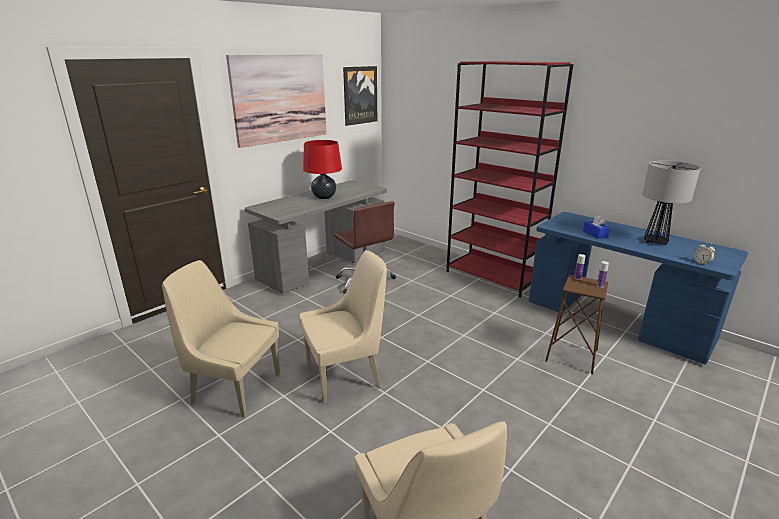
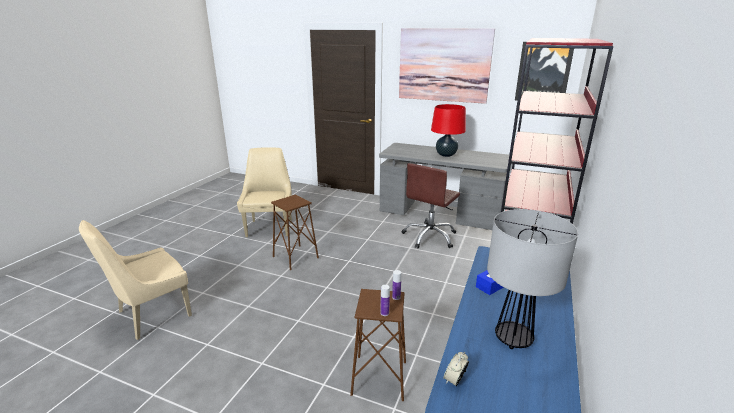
camera: 70 degrees right, 0 degrees up
beige chair [300,250,387,403] -> brown stool [271,195,319,270]

